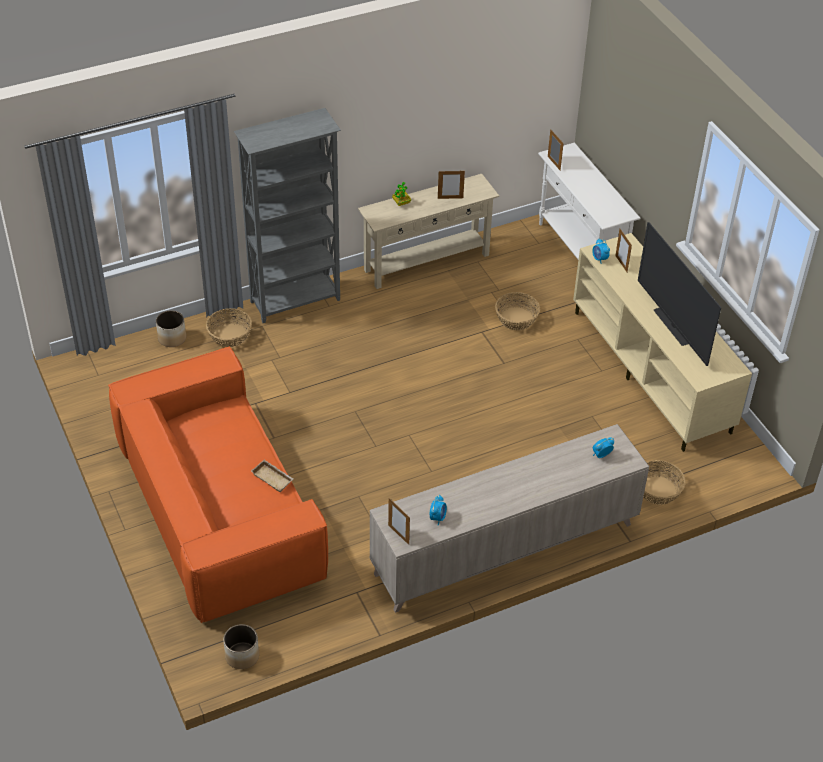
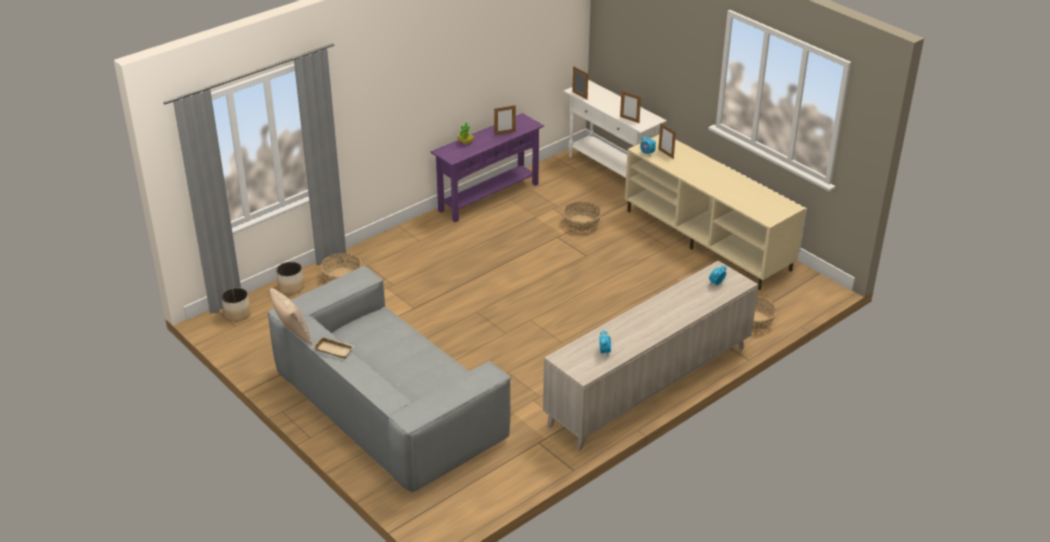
camera: 15 degrees left, 10 degrees down
orange sofa [108,346,328,623] -> grey sofa [267,265,511,493]
planter [223,624,259,669] -> planter moved to [221,288,251,322]
grey bookcase [234,108,341,323] -> none
beige tray [251,460,293,492] -> beige tray moved to [313,336,354,359]
beige console table [358,174,499,289] -> purple console table [431,113,544,222]
picture frame [388,498,410,545] -> picture frame moved to [620,91,641,123]
television [638,222,721,366] -> none
none -> pillow [270,288,312,344]

